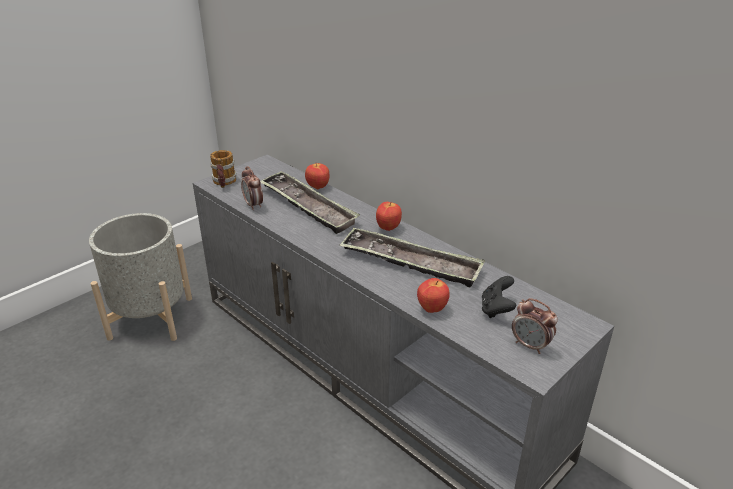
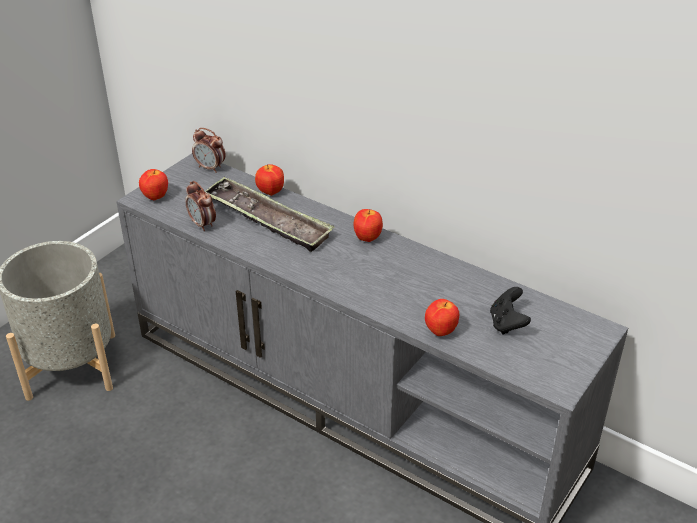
camera: 10 degrees left, 5 degrees up
mug [210,150,237,188] -> apple [139,169,168,200]
tray [339,228,485,287] -> none
alarm clock [512,298,558,354] -> alarm clock moved to [192,128,226,173]

